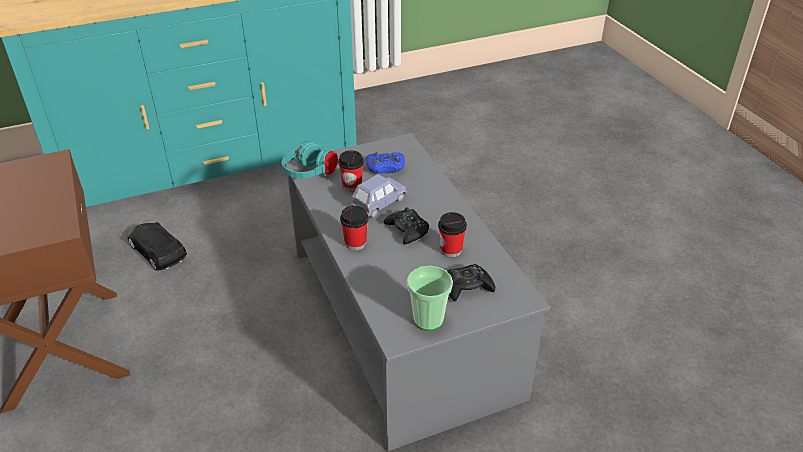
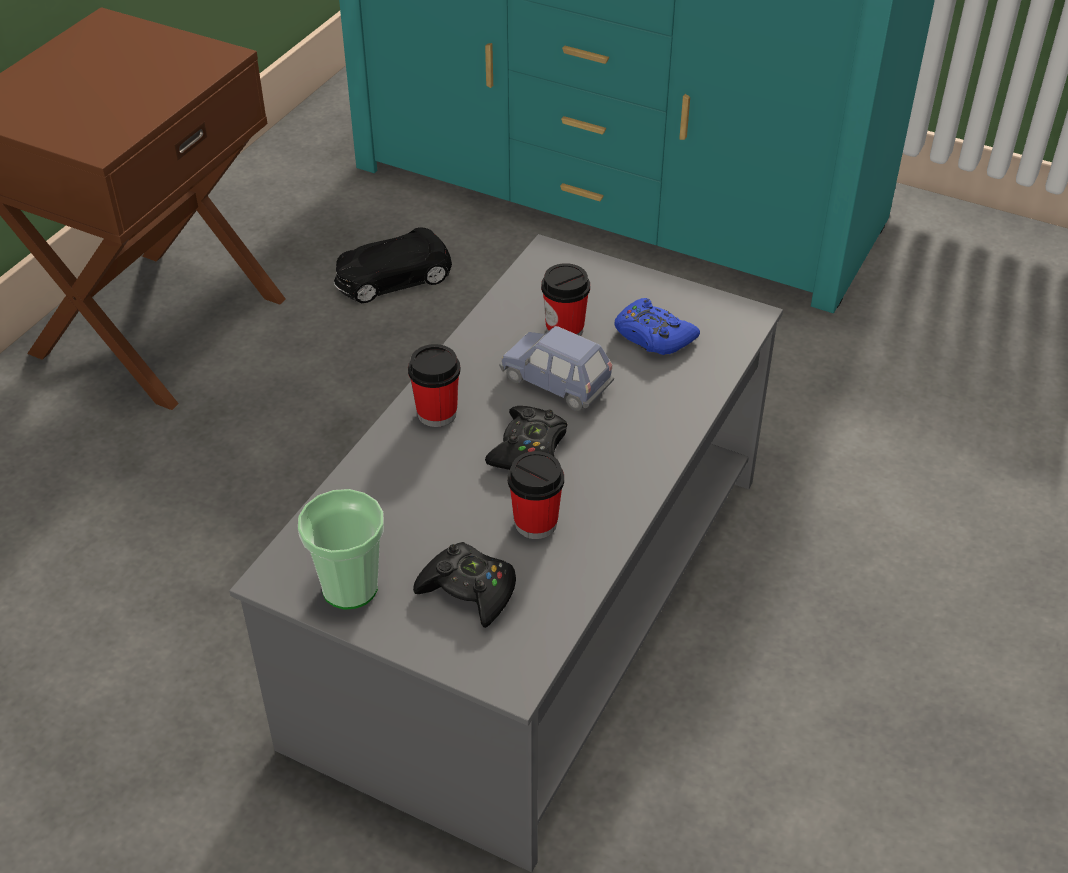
camera: 50 degrees right, 5 degrees up
black toy car [127,222,187,271] -> black toy car turned 120 degrees counterclockwise [334,227,452,303]
turquoise headphones [281,141,338,179] -> none
blue toy car [351,174,407,218] -> blue toy car turned 150 degrees counterclockwise [499,326,614,411]

